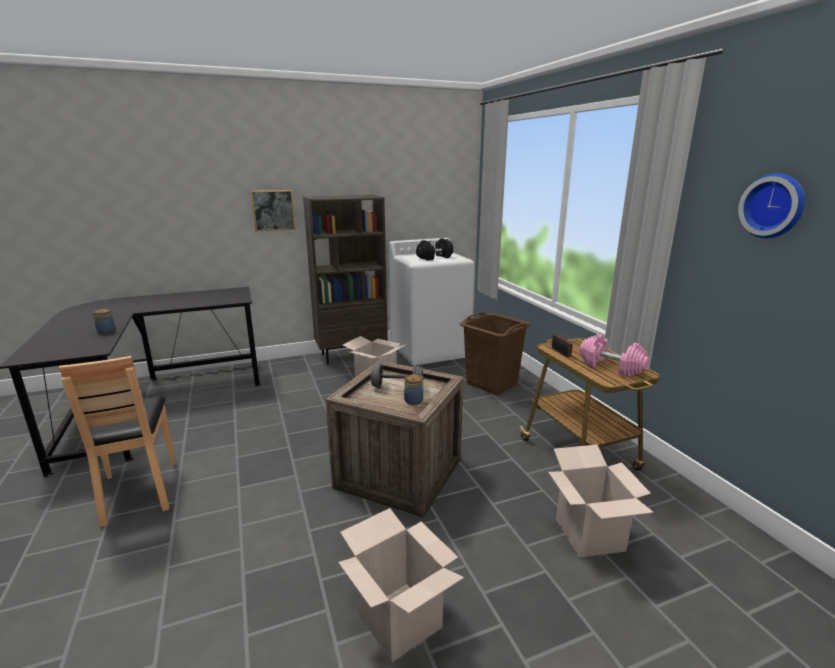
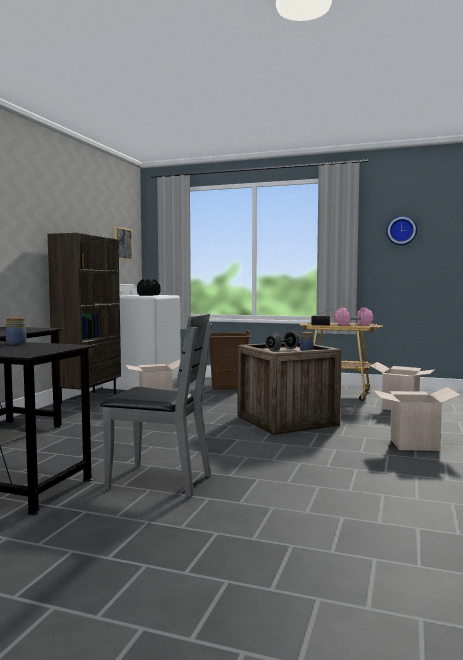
camera: 50 degrees left, 15 degrees down
brown chair [59,356,176,527] -> grey chair [100,313,212,498]
picture [251,190,296,232] -> picture moved to [114,227,133,260]

